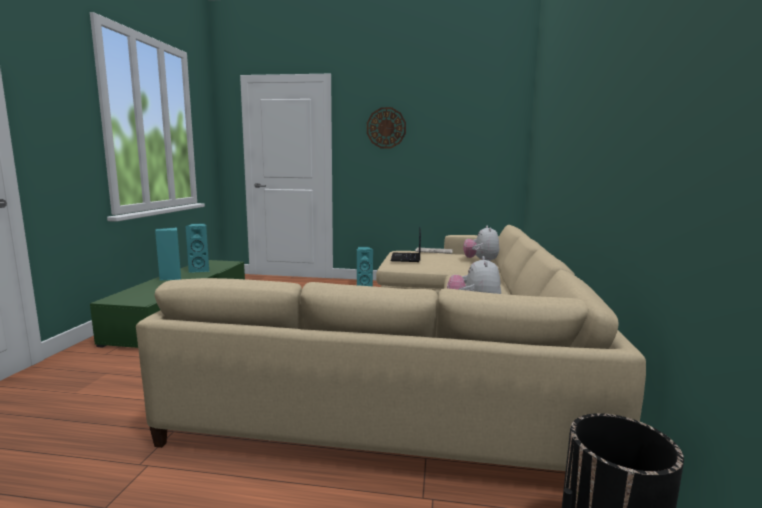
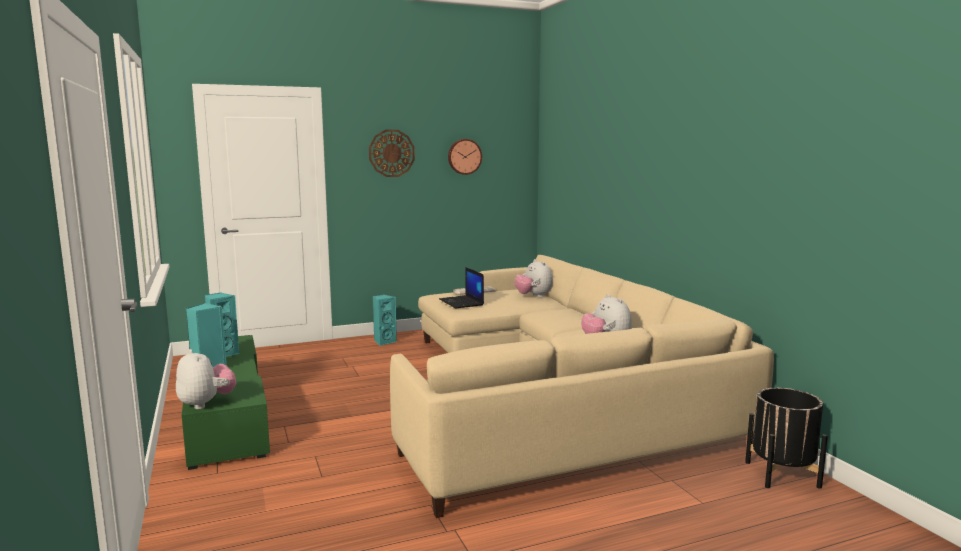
camera: 30 degrees left, 0 degrees up
none -> plush toy [176,349,236,409]
none -> wall clock [448,139,482,175]

